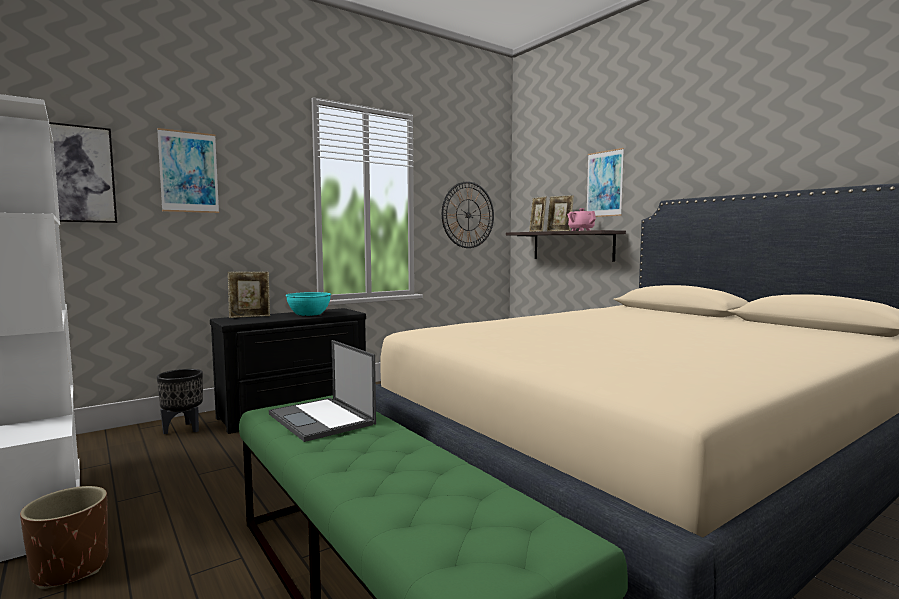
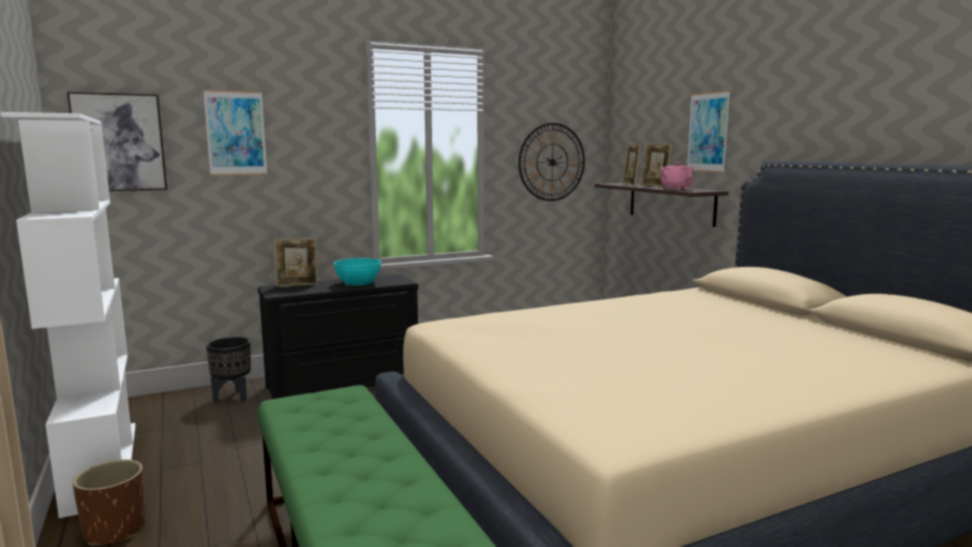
camera: 10 degrees right, 5 degrees up
laptop [269,340,376,442] -> none

